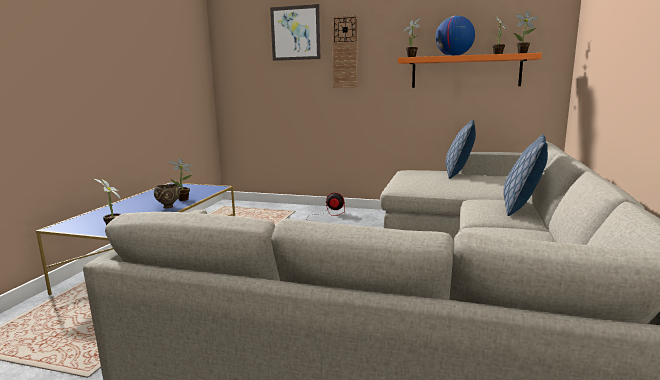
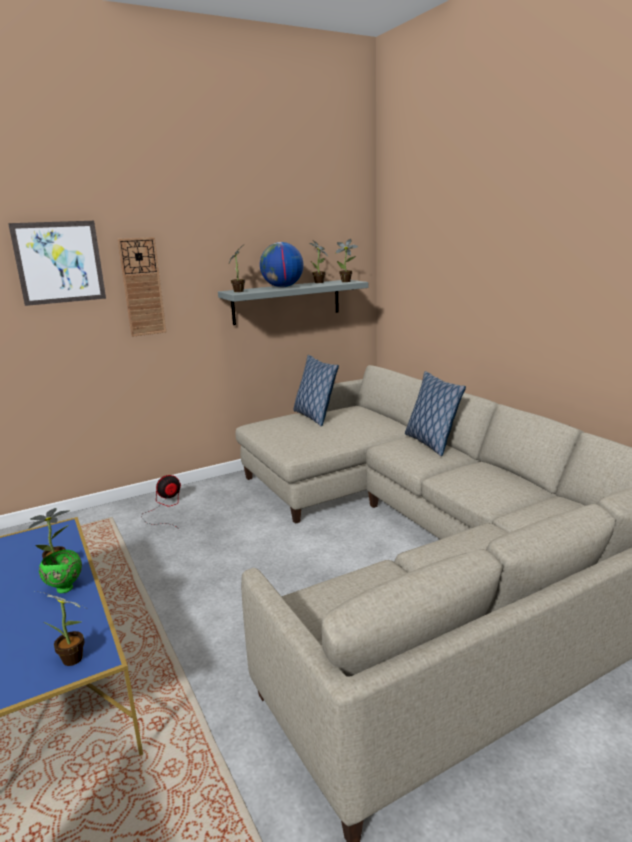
camera: 45 degrees left, 5 degrees up
brown bowl [154,184,180,208] -> green bowl [39,550,82,593]
orange shelf [398,53,542,88] -> grey shelf [218,280,368,325]

